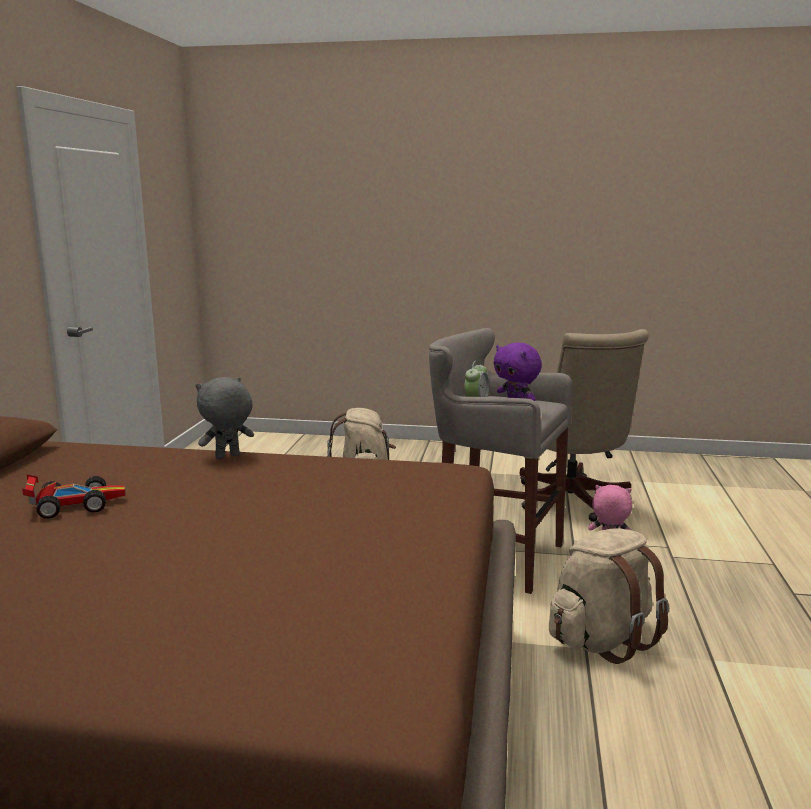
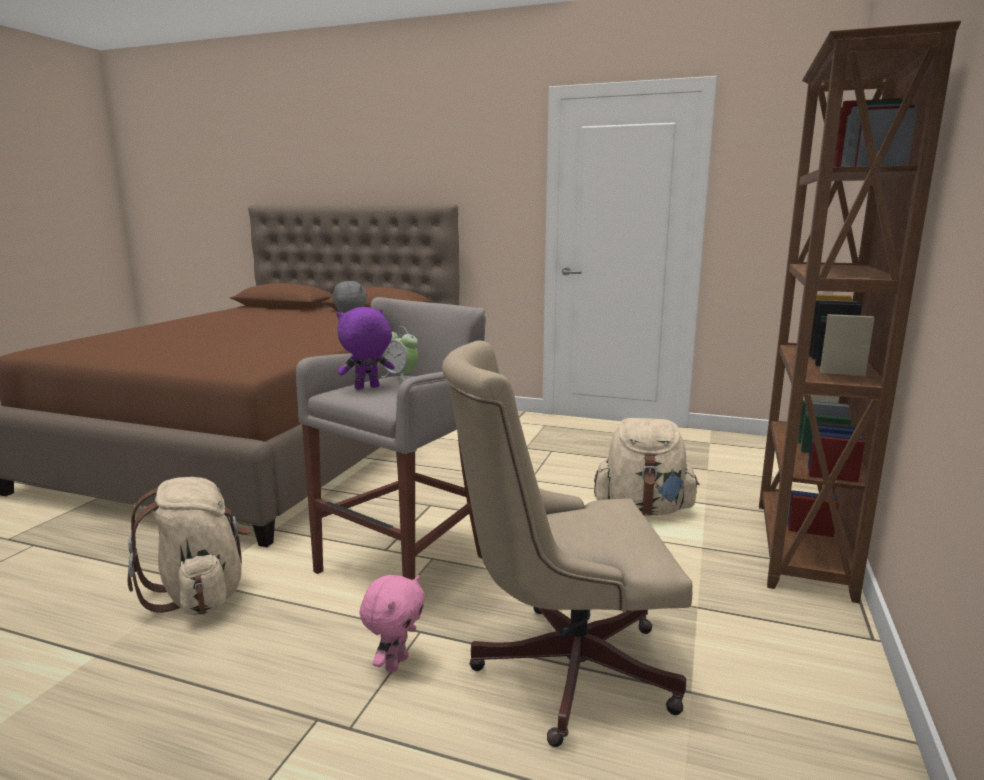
camera: 100 degrees right, 0 degrees up
toy car [22,474,126,519] -> none
none -> brown bookcase [759,20,961,603]

